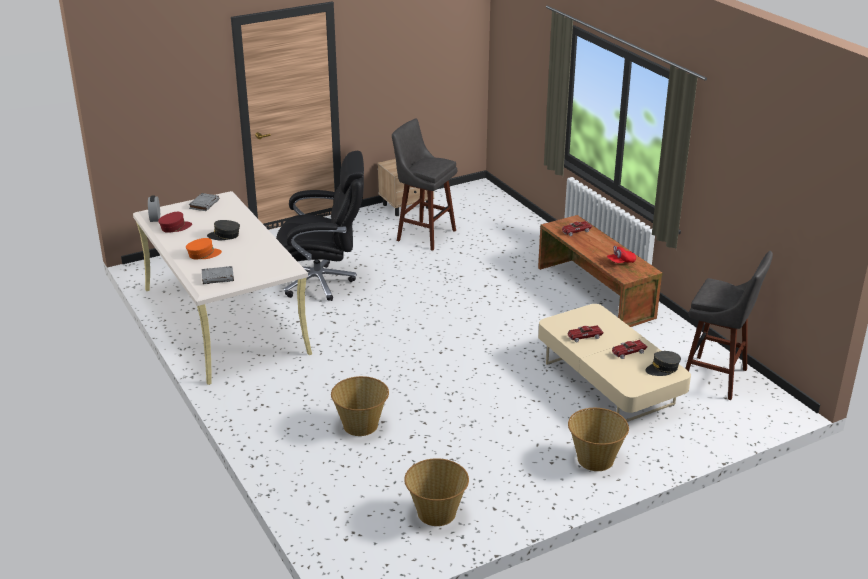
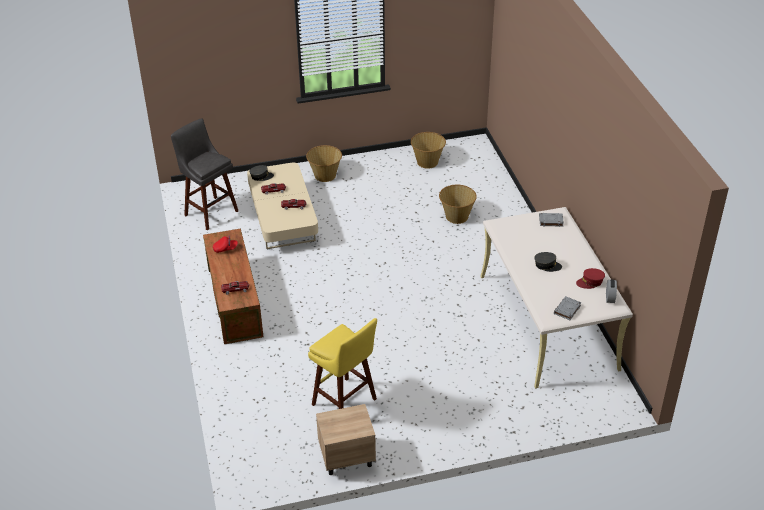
camera: 165 degrees left, 10 degrees up
orange cap [186,238,222,259] -> none
black office chair [276,151,364,301] -> none
grey stool [392,119,457,251] -> yellow stool [308,318,377,409]

